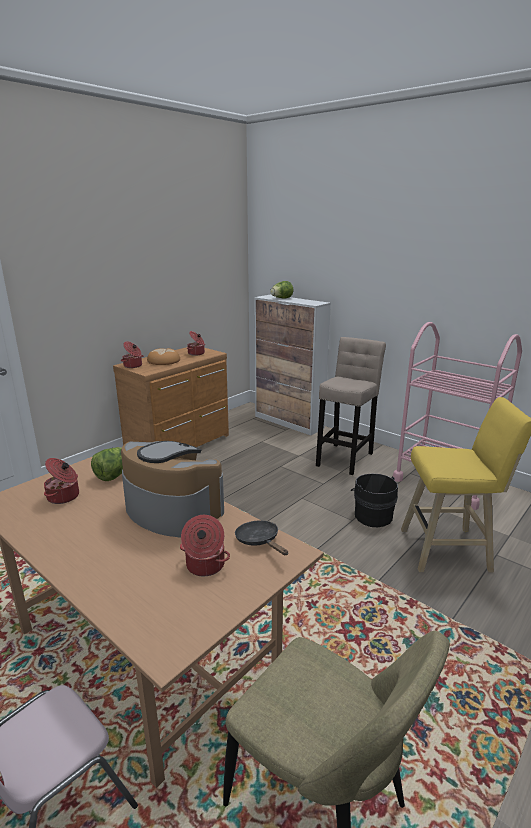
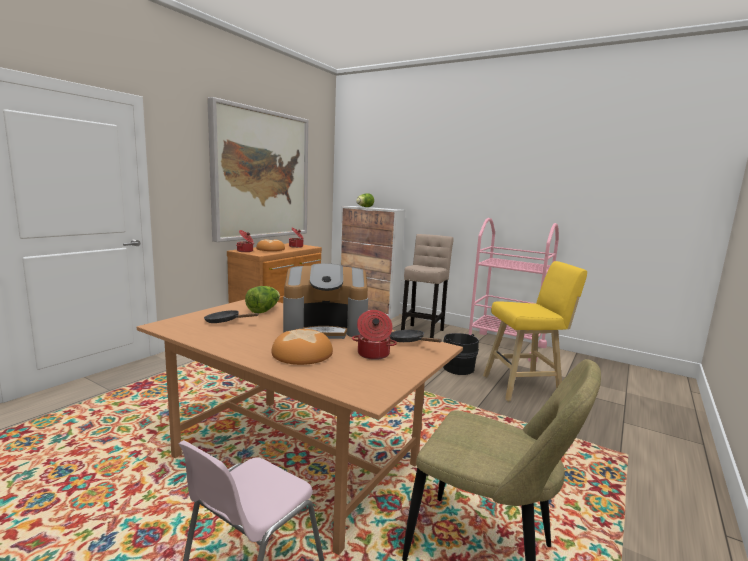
camera: 10 degrees left, 10 degrees down
cooking pot [44,458,79,504] -> black frying pan [204,310,258,323]
coffee machine [121,441,224,537] -> coffee machine turned 150 degrees clockwise [283,263,368,339]
none -> picture [207,97,308,242]
none -> bread [271,329,333,365]

